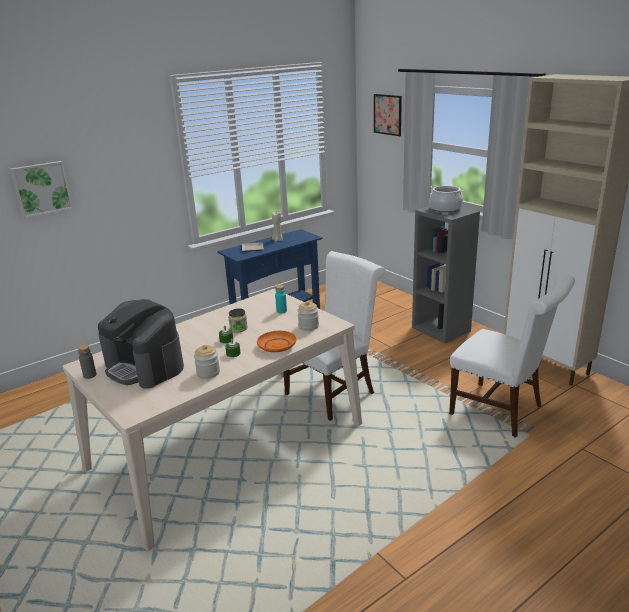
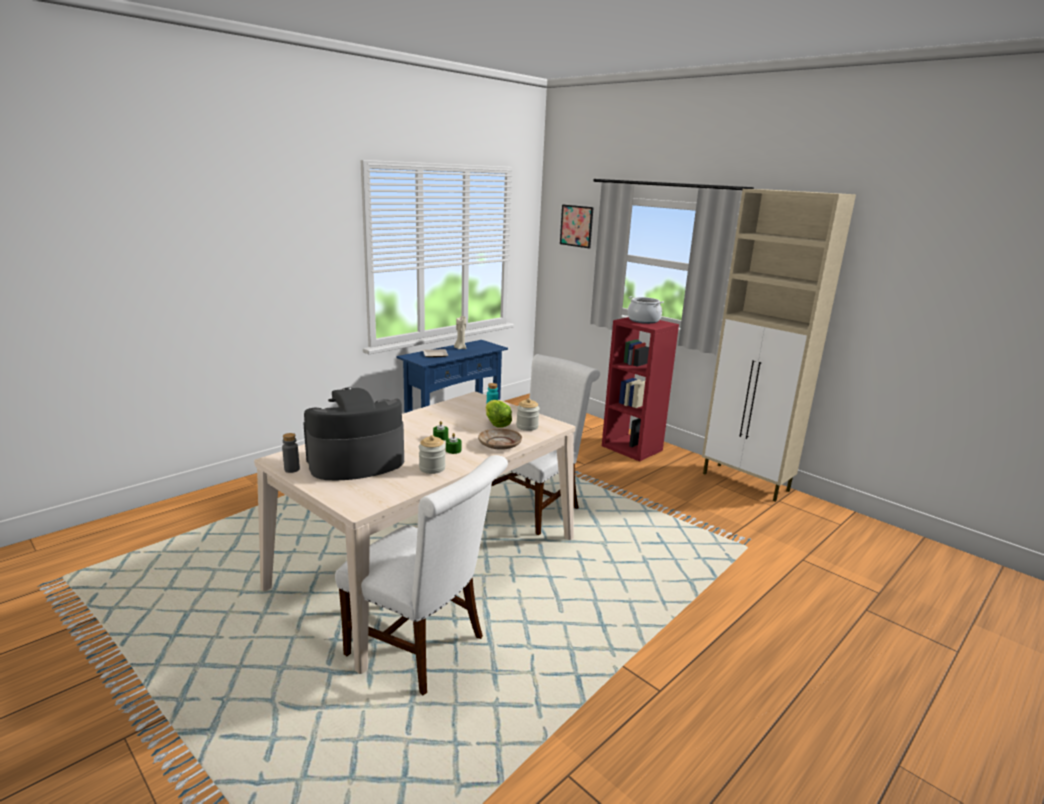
camera: 10 degrees left, 5 degrees down
picture [10,161,73,218] -> none
coffee machine [98,299,184,389] -> coffee machine turned 120 degrees clockwise [303,388,404,480]
jar [228,308,248,333] -> none
orange plate [257,331,296,352] -> beige plate [478,428,522,450]
grey bookcase [412,206,480,343] -> red bookcase [602,317,679,461]
white chair [449,275,575,437] -> white chair moved to [335,455,508,696]
none -> lettuce [486,400,512,428]

